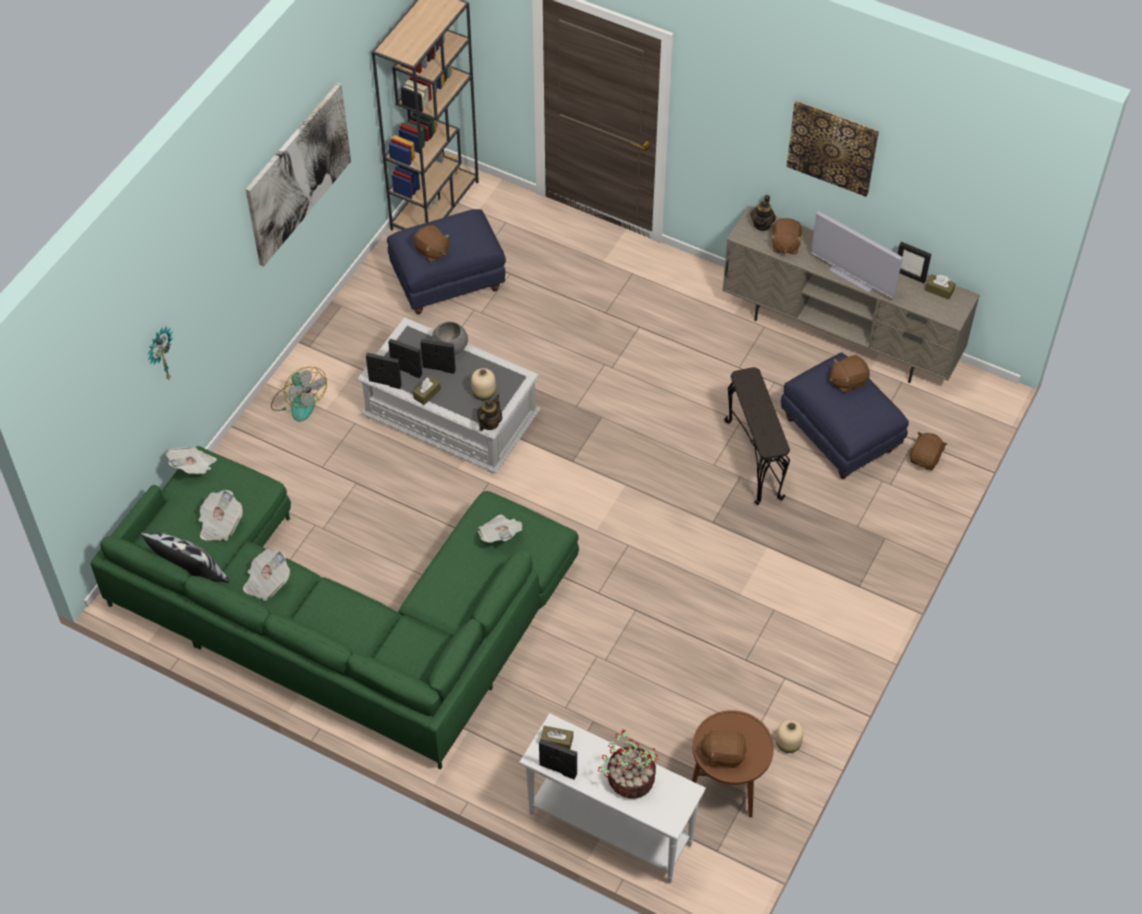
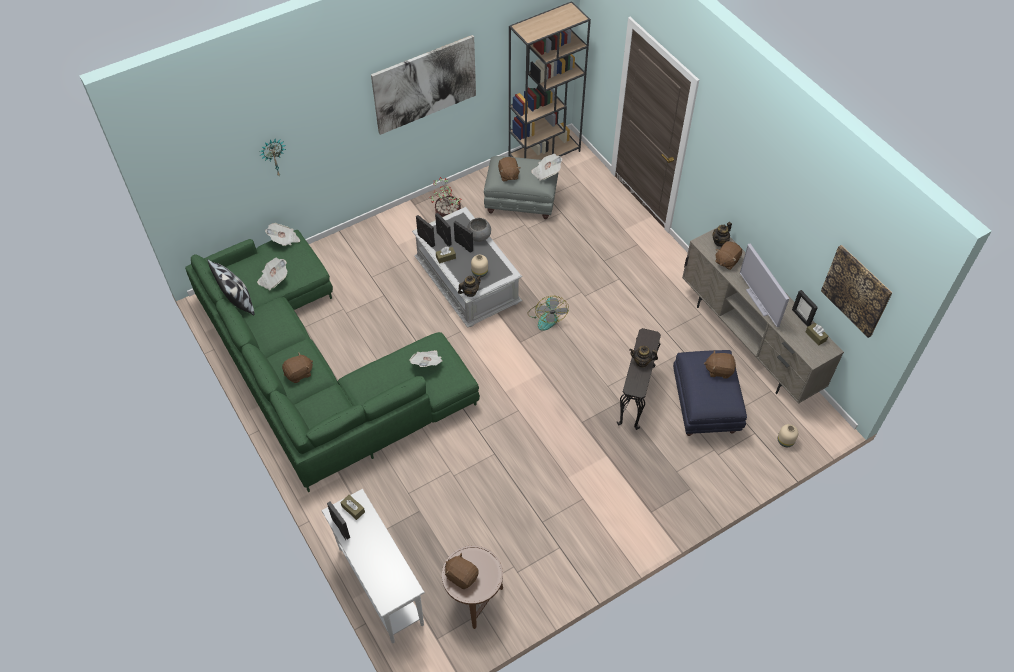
camera: 30 degrees right, 0 degrees up
newspaper [243,549,290,601] -> newspaper moved to [531,154,563,181]
fan [271,367,327,422] -> fan moved to [527,296,569,331]
blue ottoman [387,209,506,314] -> grey ottoman [484,156,558,219]
potted plant [598,729,659,798] -> potted plant moved to [429,177,461,217]
beige vase [776,720,804,753] -> beige vase moved to [778,424,798,447]
picture [787,101,879,197] -> picture moved to [821,245,892,338]
brown plush toy [910,432,947,470] -> brown plush toy moved to [282,353,313,383]
none -> teapot [629,346,658,368]

